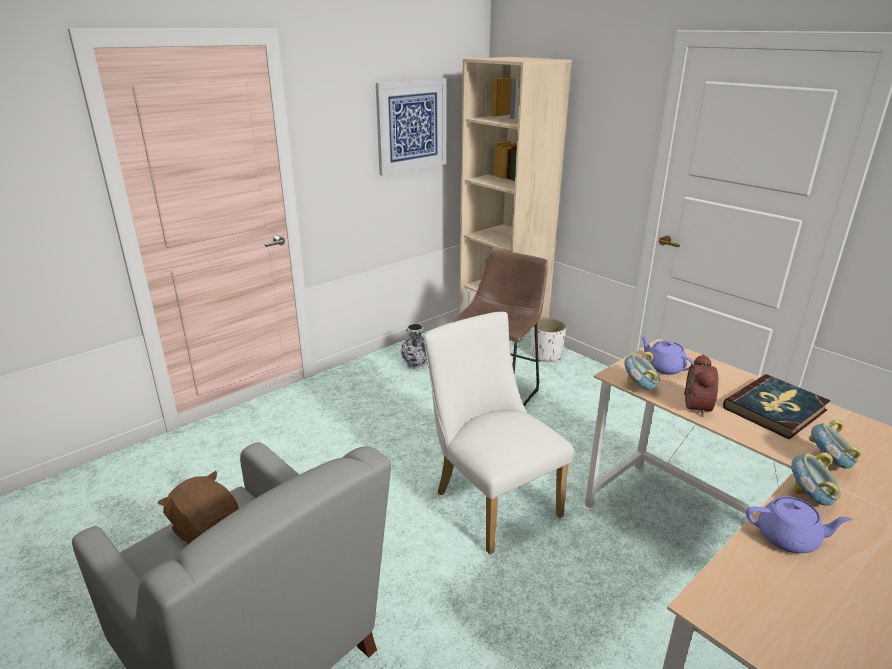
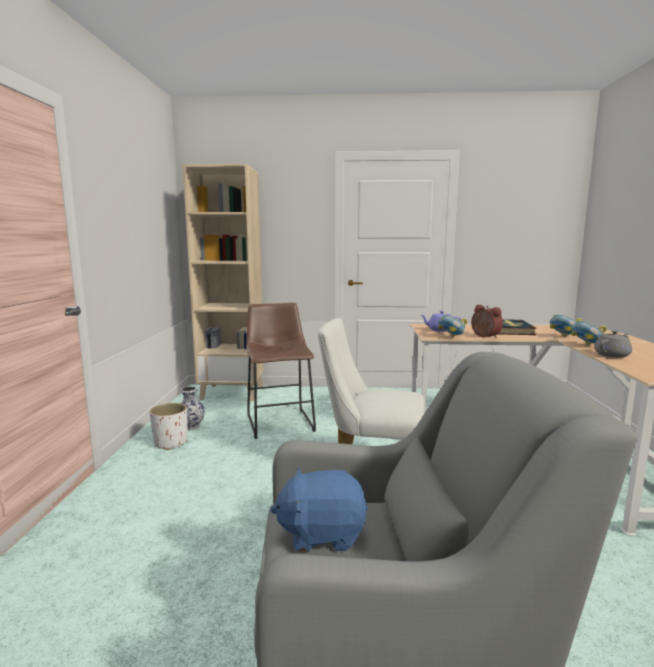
camera: 45 degrees left, 15 degrees down
brown plush toy [158,471,239,544] -> blue plush toy [271,468,368,552]
picture [376,79,446,176] -> none
white planter [531,318,566,362] -> white planter moved to [149,403,188,450]
purple teapot [746,496,852,553] -> grey teapot [594,331,632,358]

